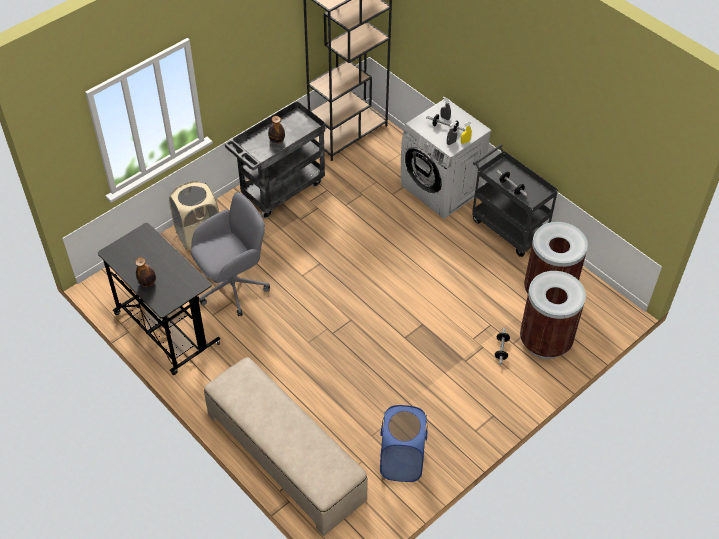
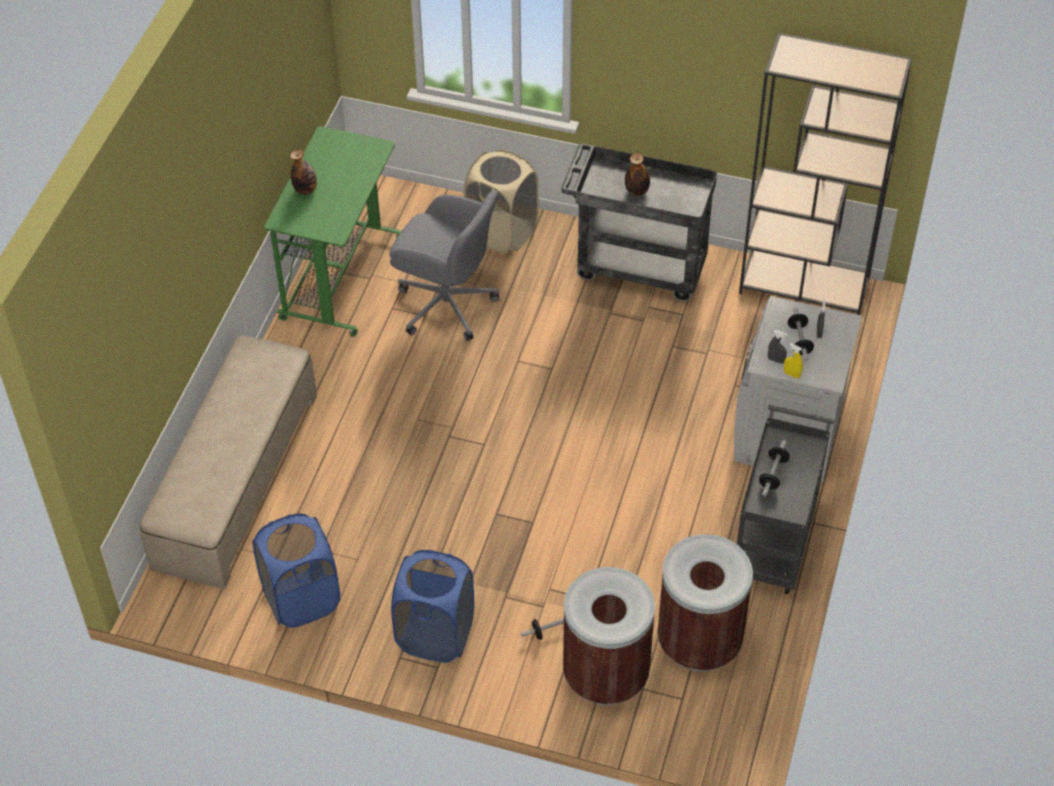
camera: 60 degrees right, 0 degrees up
black desk [98,223,220,375] -> green desk [265,126,402,337]
none -> blue laundry basket [391,550,474,663]

